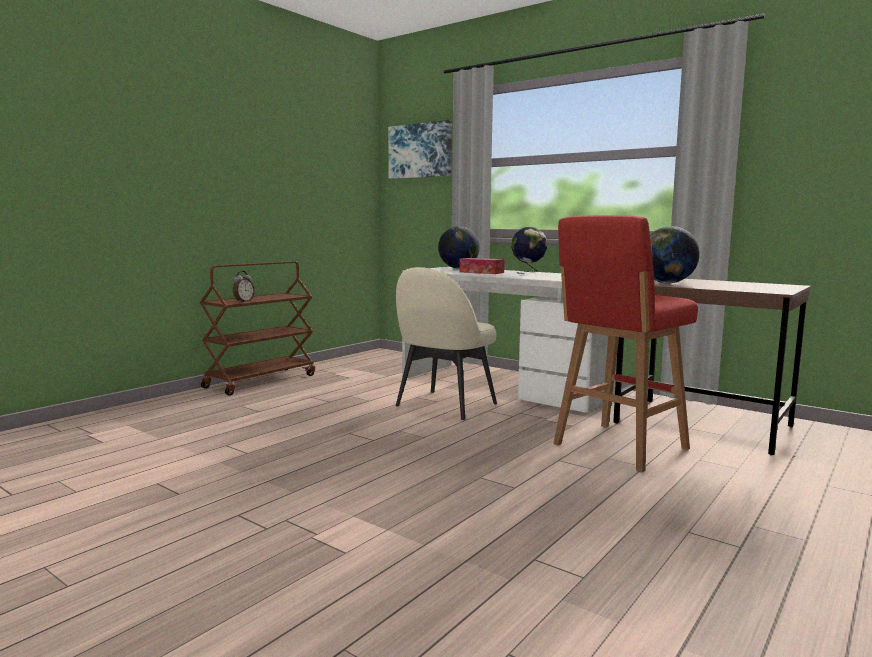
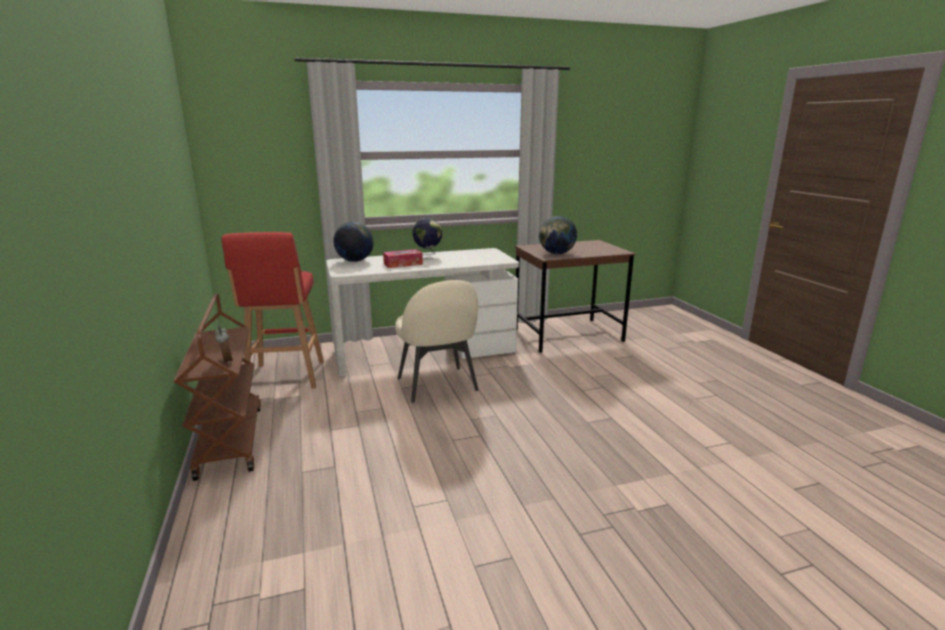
camera: 55 degrees left, 10 degrees up
picture [388,120,452,179] -> none
red stool [553,215,698,472] -> red stool moved to [222,232,324,389]

